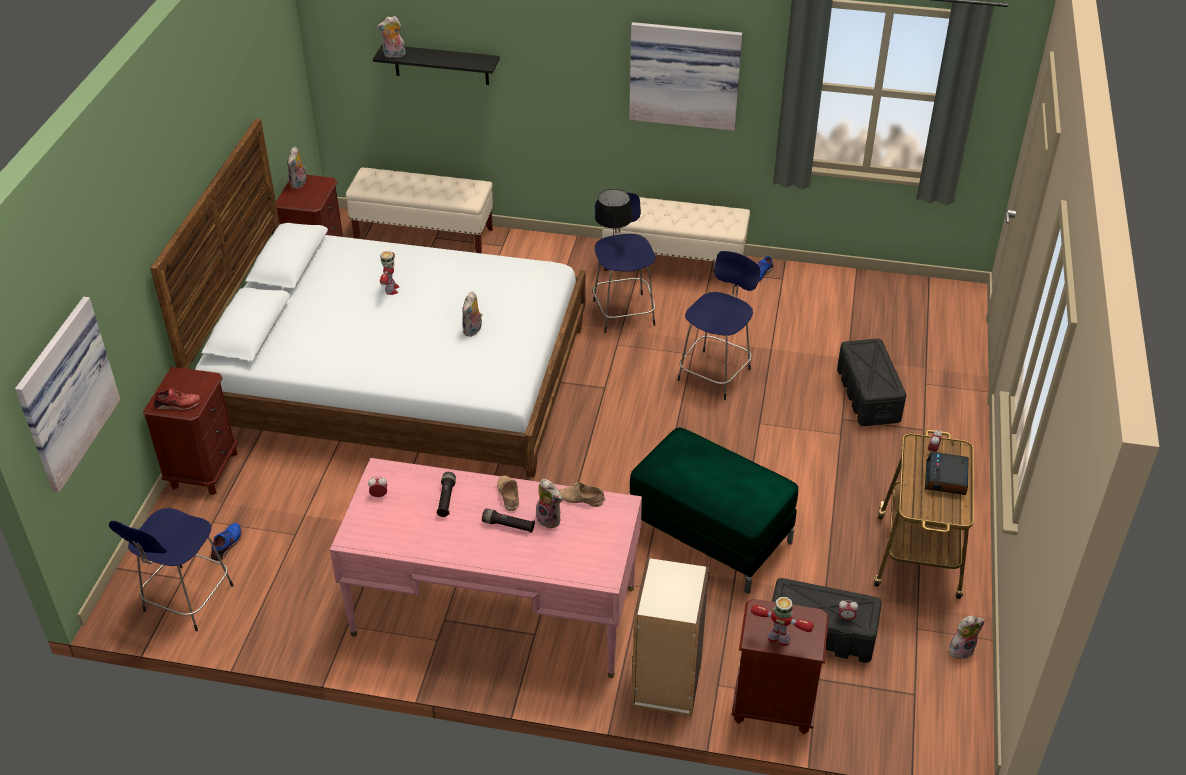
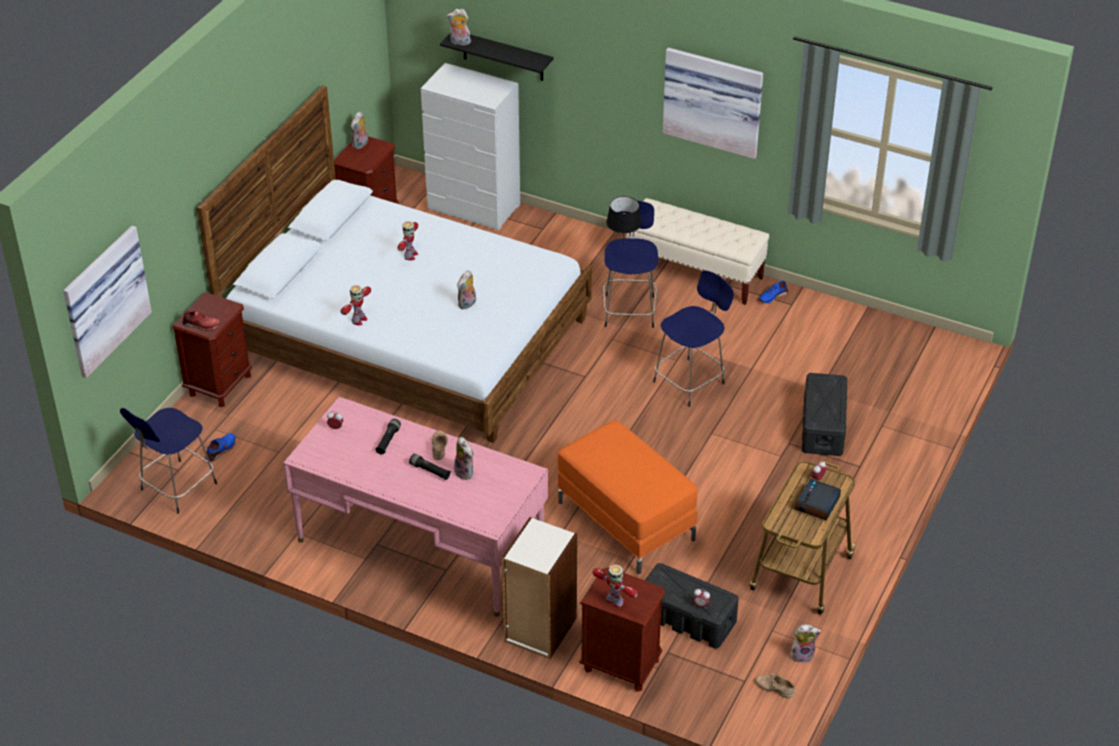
camera: 15 degrees right, 0 degrees up
beige bench [346,167,493,254] -> white dresser [420,63,520,230]
beige shoe [559,483,605,507] -> beige shoe moved to [755,674,795,699]
green ottoman [630,428,798,594] -> orange ottoman [558,420,697,574]
none -> toy robot [341,285,371,325]

